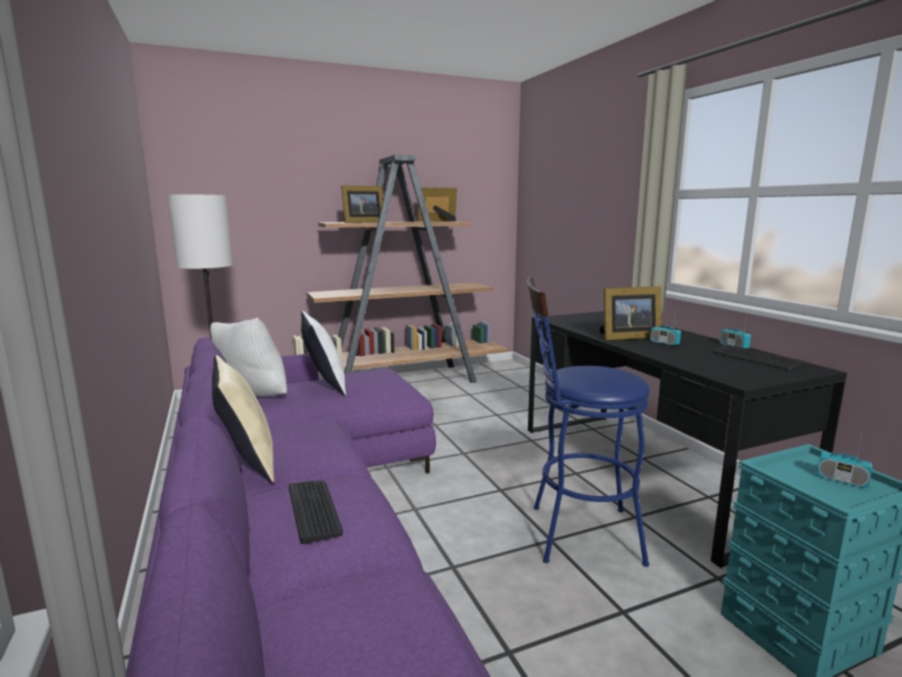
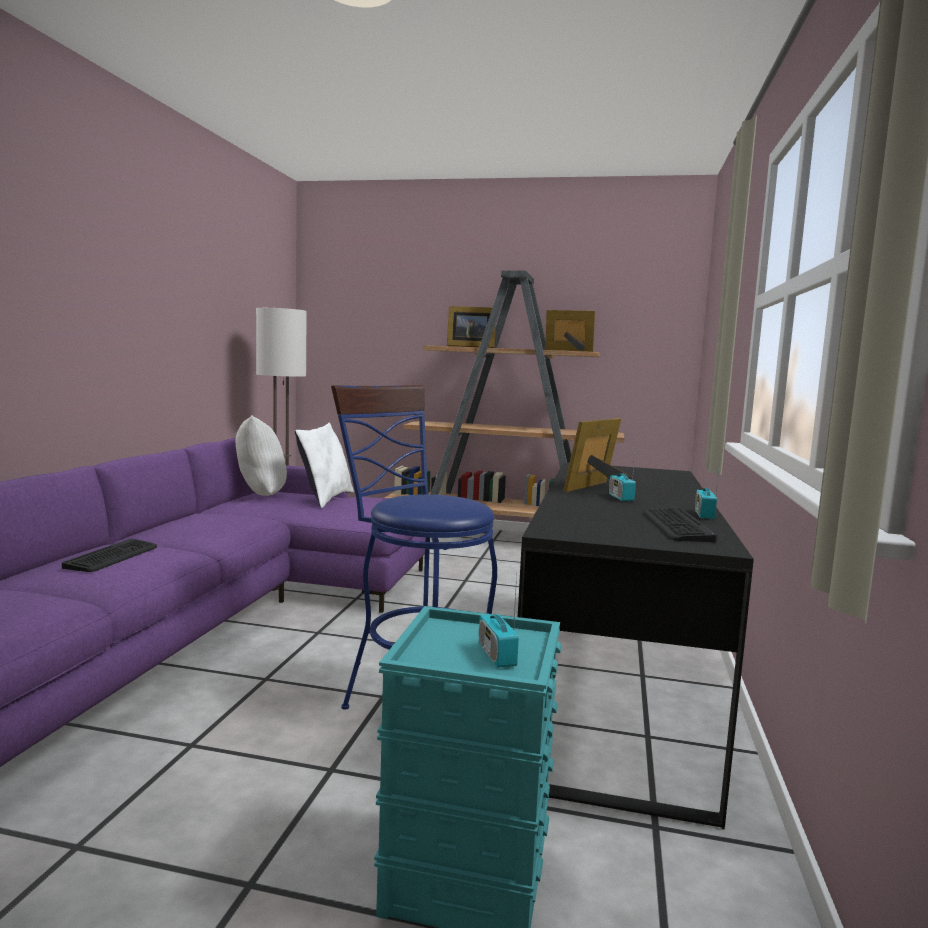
camera: 35 degrees right, 5 degrees down
beige pillow [212,355,274,483] -> none
picture frame [600,286,662,341] -> picture frame turned 105 degrees clockwise [563,418,632,492]

